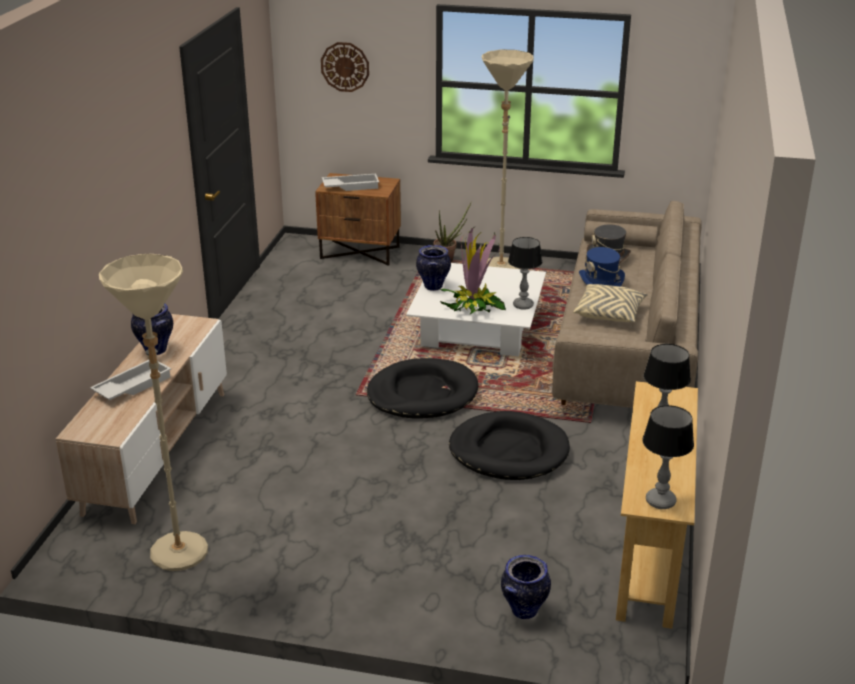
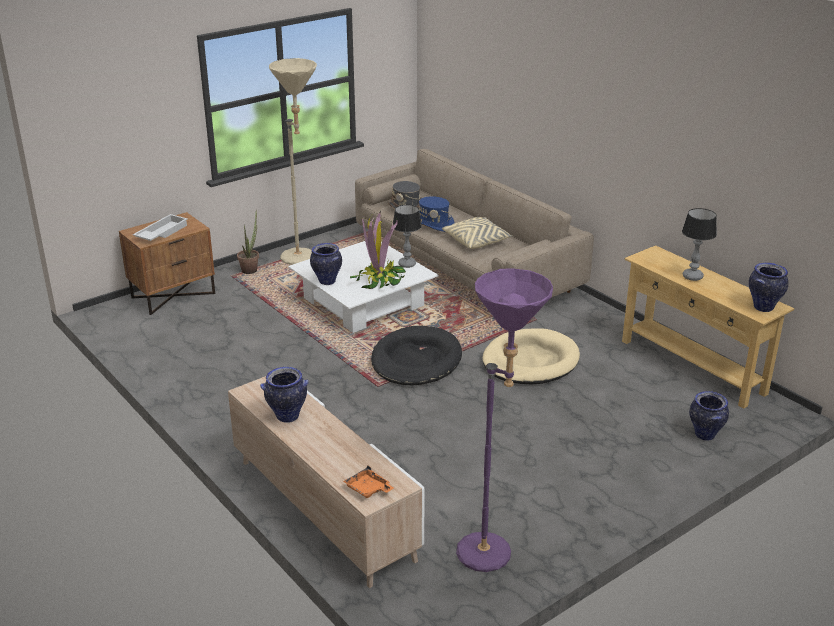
camera: 50 degrees left, 0 degrees up
white tray [90,360,172,400] -> none
beige floor lamp [99,254,208,571] -> purple floor lamp [456,268,553,572]
wall clock [321,42,369,92] -> none
black dog bed [449,411,570,480] -> beige dog bed [482,328,580,384]
table lamp [642,405,694,509] -> vase [749,263,788,312]
none -> orange tray [343,465,394,498]

